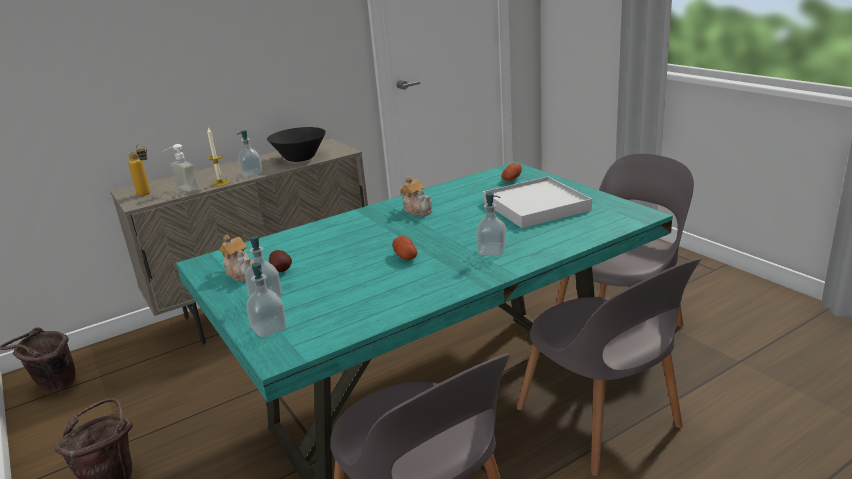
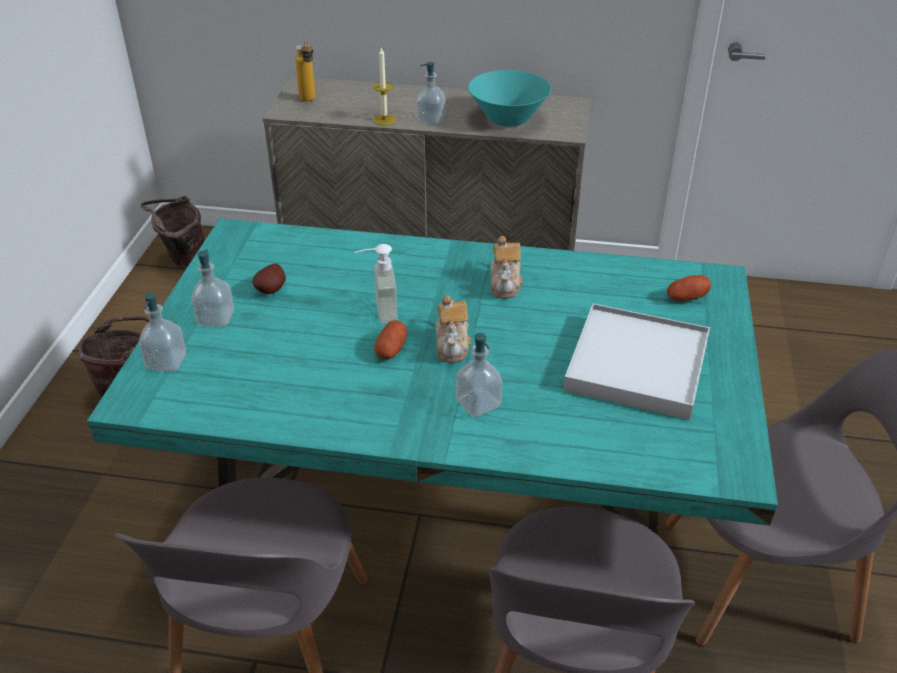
camera: 40 degrees right, 15 degrees up
soap dispenser [163,144,198,192] -> soap dispenser moved to [355,244,398,324]
teapot [219,235,253,282] -> teapot moved to [436,295,471,363]
black bowl [267,127,326,162] -> turquoise bowl [468,70,551,127]

